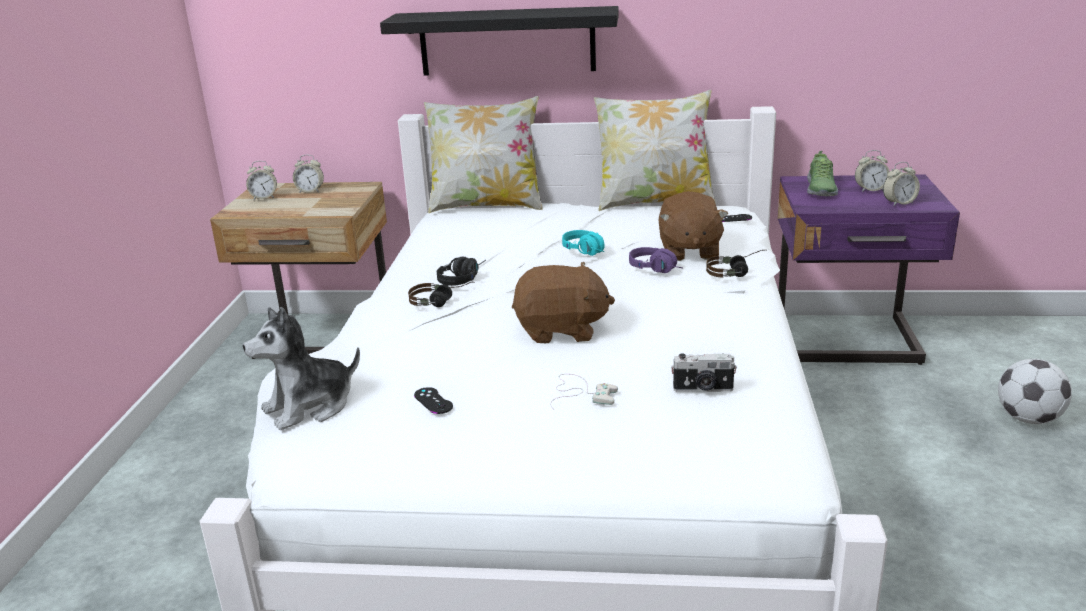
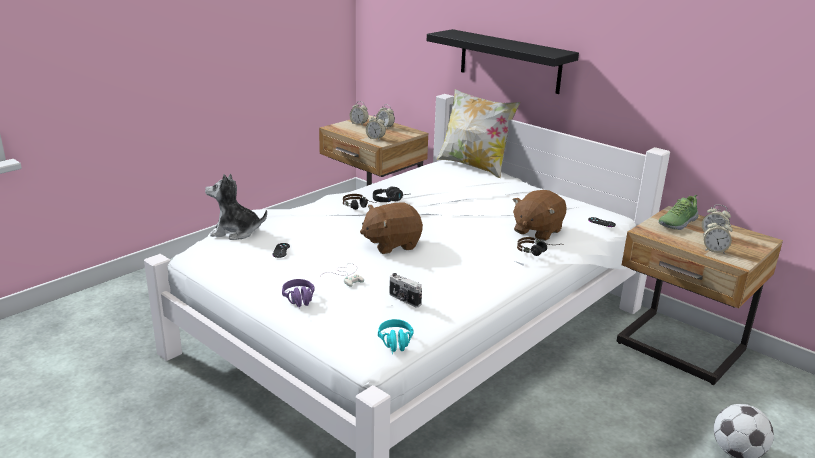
camera: 35 degrees right, 0 degrees up
brown plush toy [512,262,615,343] -> brown plush toy turned 120 degrees clockwise [360,202,423,254]
turquoise headphones [562,230,605,256] -> turquoise headphones moved to [378,319,414,354]
pillow [594,90,716,211] -> none
purple headphones [629,247,683,273] -> purple headphones moved to [282,279,315,308]
purple nightstand [778,174,960,365] -> beige nightstand [617,206,783,385]
none -> alarm clock [366,115,386,141]

